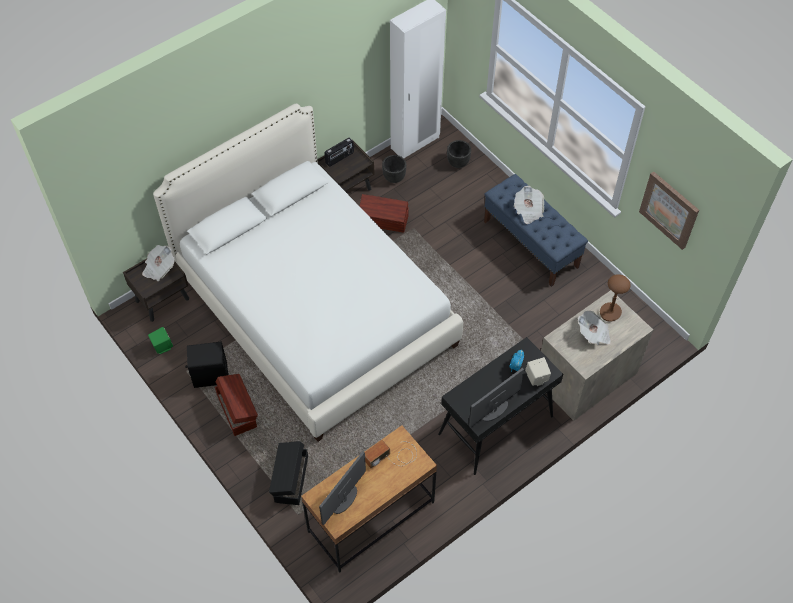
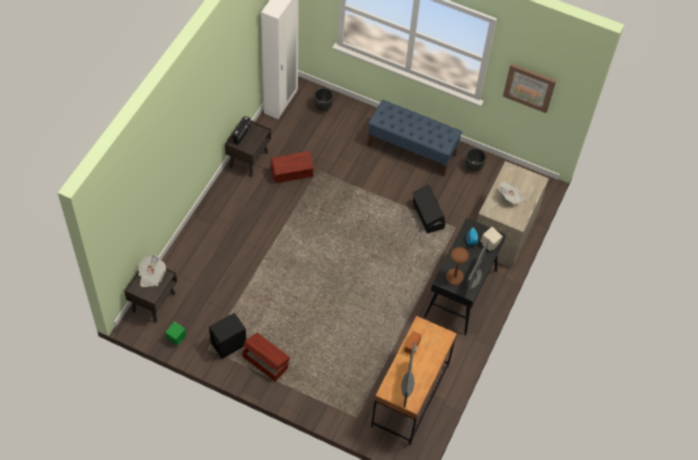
camera: 30 degrees left, 0 degrees up
white bed [153,104,463,442] -> none
black storage box [269,441,308,505] -> black storage box moved to [412,185,446,233]
black planter [382,155,406,183] -> black planter moved to [465,148,486,172]
newspaper [514,186,544,224] -> none
brown table lamp [600,274,631,322] -> brown table lamp moved to [446,247,469,285]

